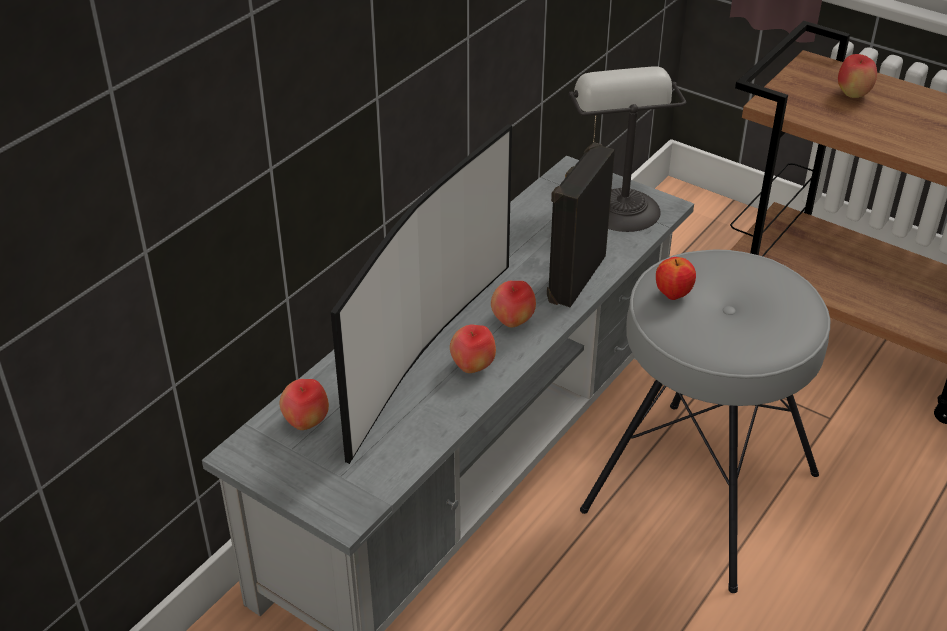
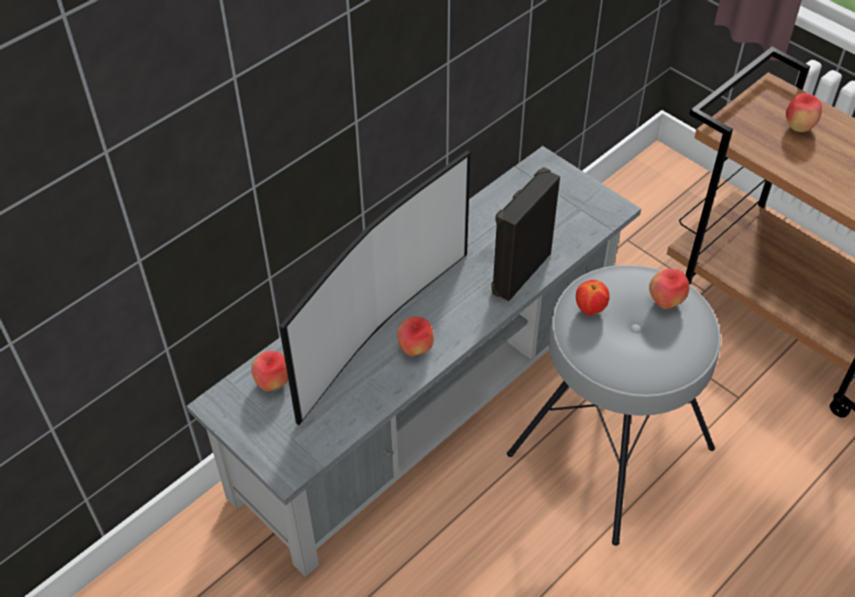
camera: 10 degrees right, 10 degrees up
apple [491,281,536,327] -> apple moved to [649,268,689,309]
table lamp [569,67,686,232] -> none

